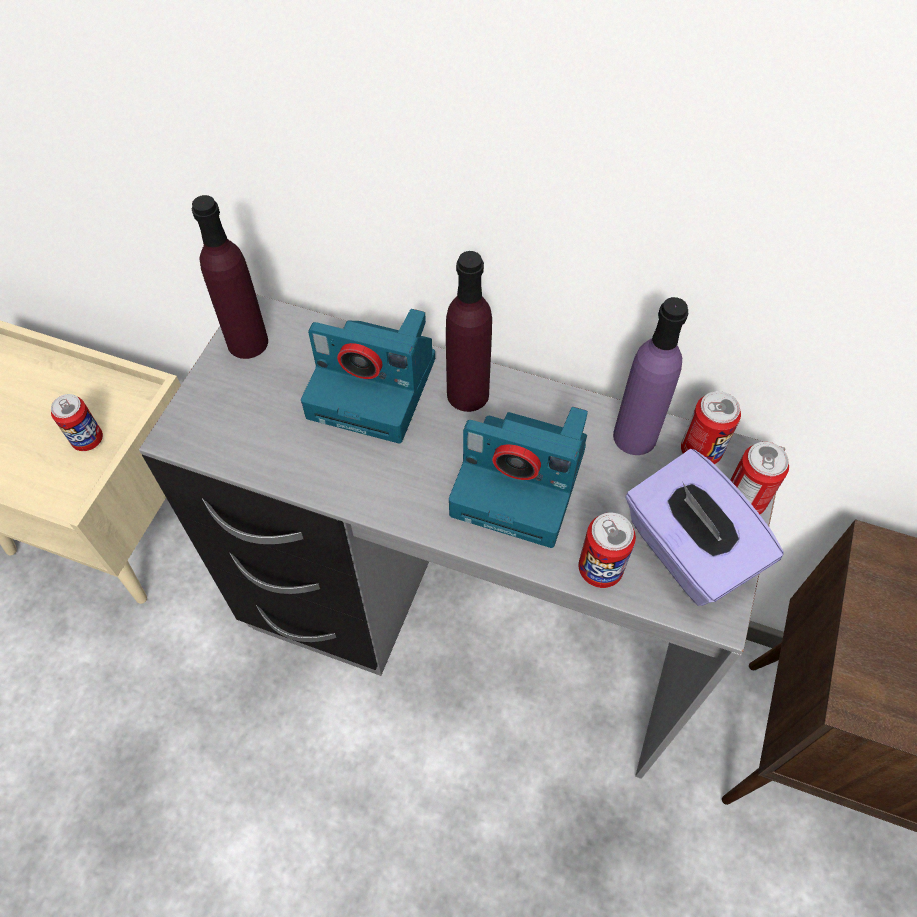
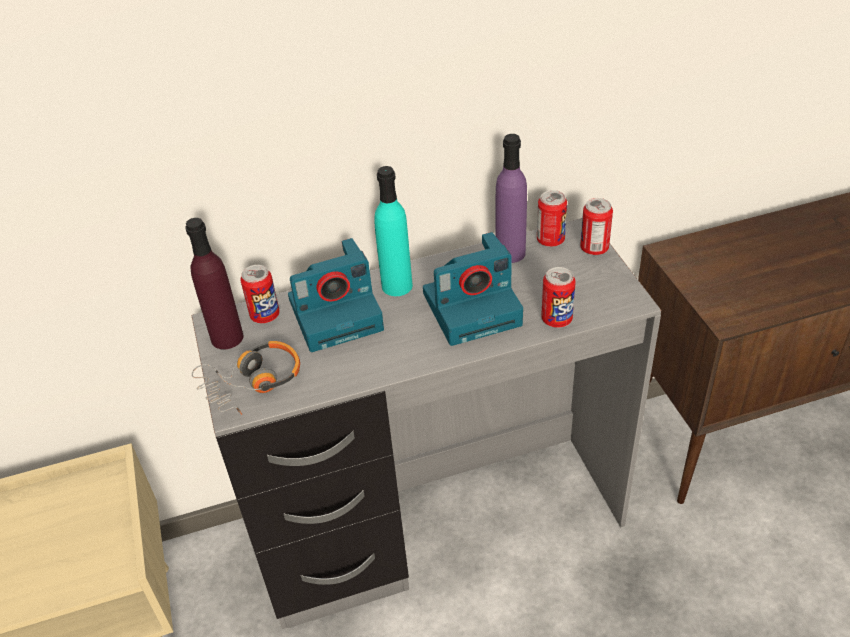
camera: 35 degrees left, 15 degrees down
can [51,394,103,451] -> can moved to [240,265,280,323]
purple bottle [446,251,492,412] -> turquoise bottle [374,166,413,296]
purple tissue box [625,449,784,606] -> none
none -> headphones [192,341,300,415]

